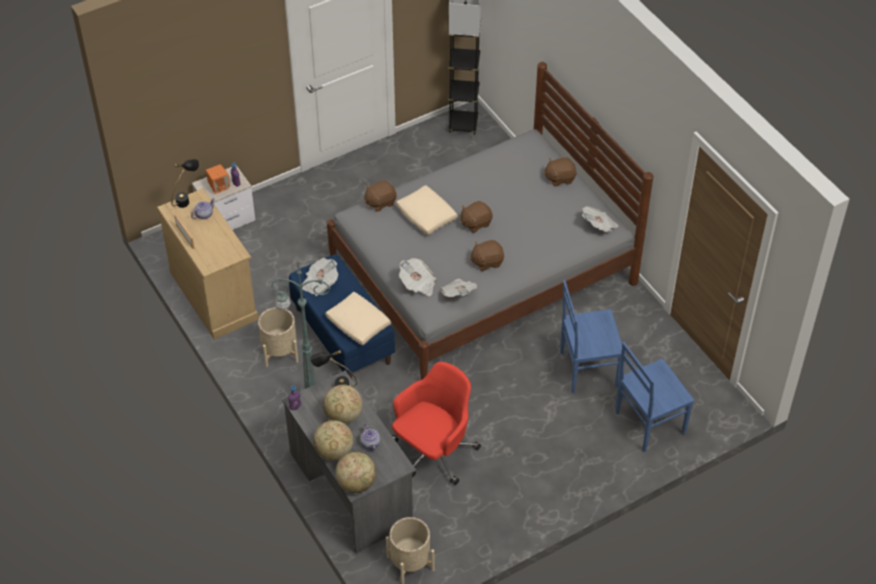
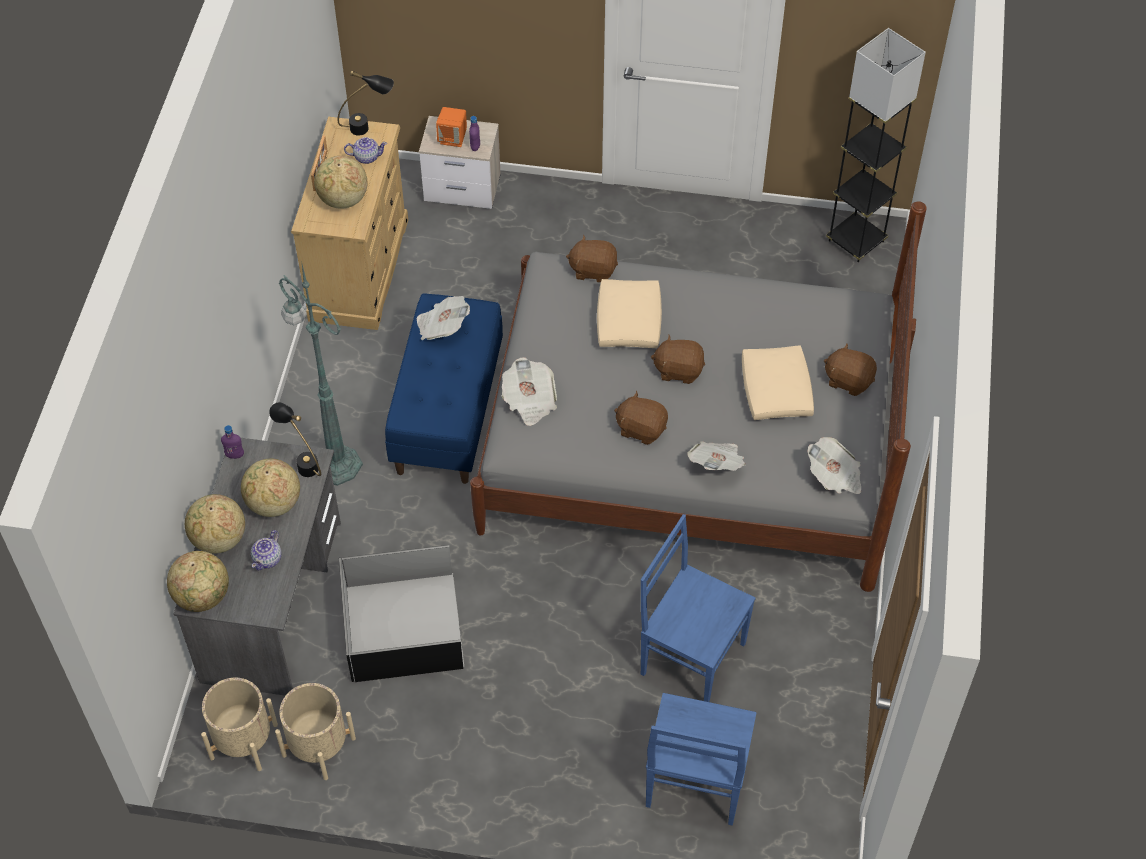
camera: 40 degrees right, 5 degrees up
beige planter [258,307,298,367] -> beige planter moved to [275,683,356,780]
beige pillow [325,292,391,346] -> beige pillow moved to [742,345,814,420]
red office chair [392,362,481,485] -> black storage box [339,545,464,682]
newspaper [441,279,477,297] -> newspaper moved to [687,441,746,471]
blue chair [616,342,694,452] -> blue chair turned 90 degrees counterclockwise [646,693,757,825]
none -> globe [314,156,368,209]

